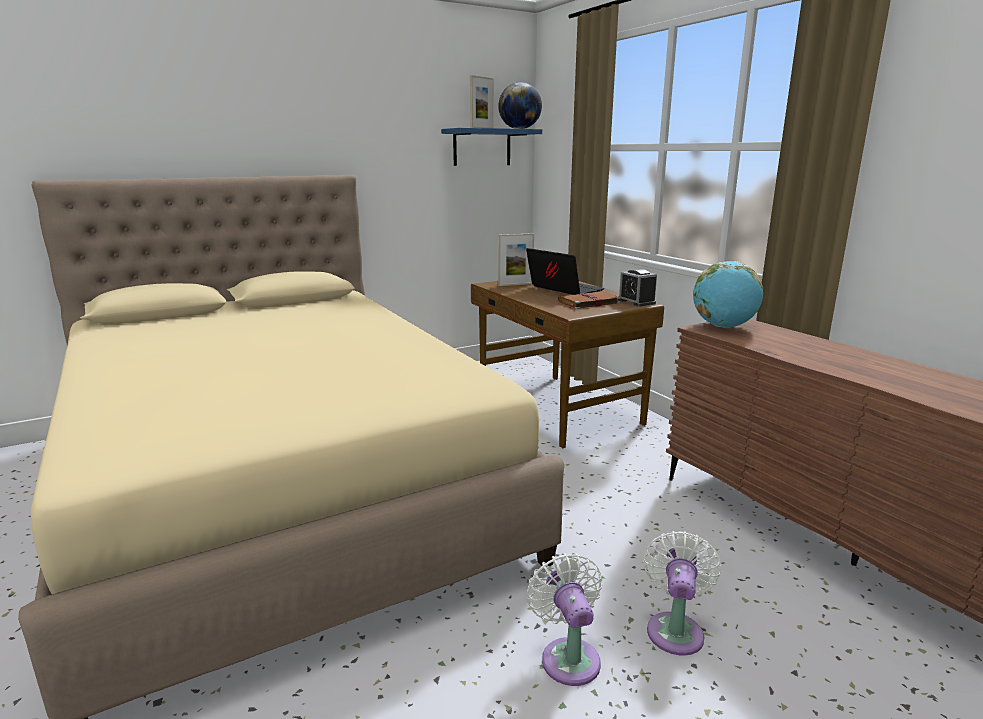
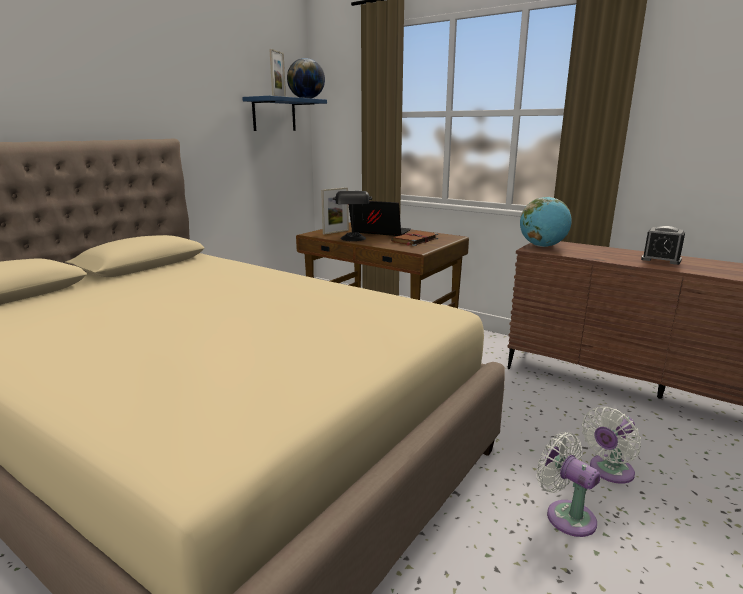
camera: 25 degrees left, 0 degrees up
alarm clock [618,269,657,306] -> alarm clock moved to [641,226,685,265]
white fan [643,531,722,656] -> white fan turned 120 degrees counterclockwise [582,407,641,484]
none -> black table lamp [333,191,372,241]

